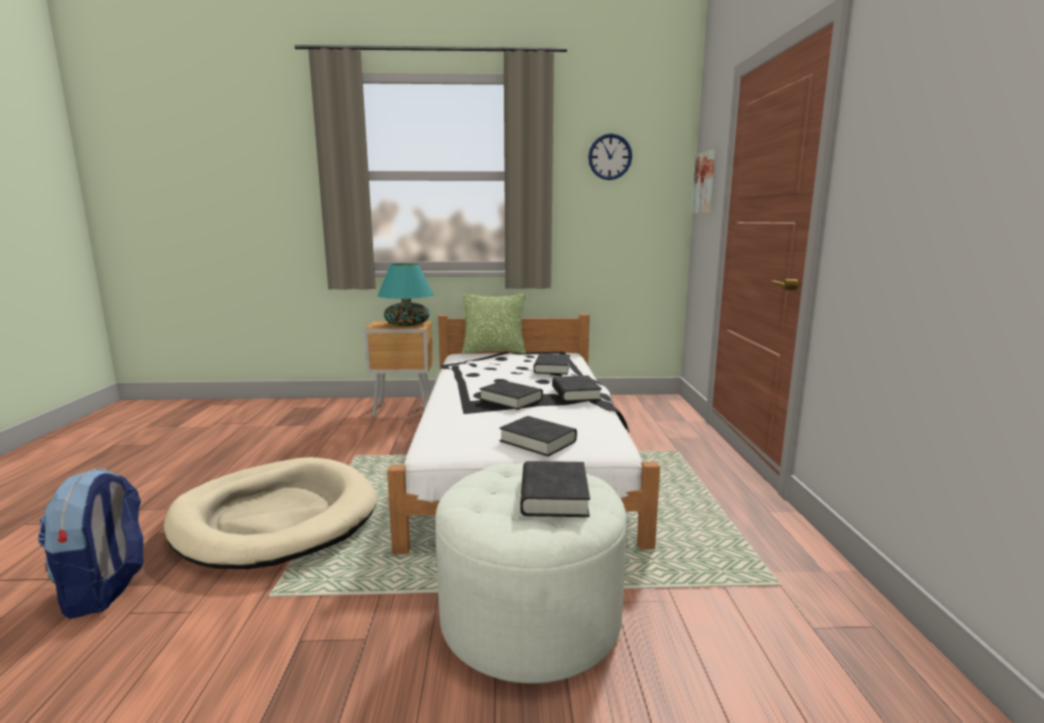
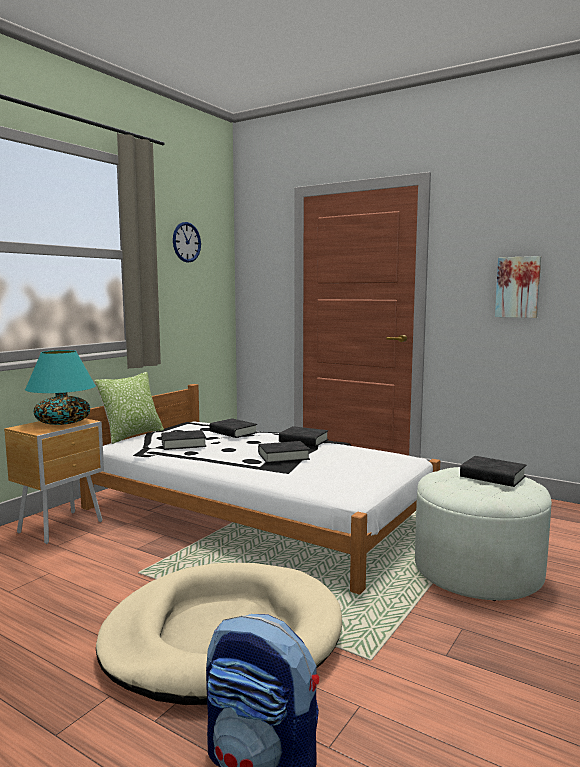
camera: 55 degrees left, 5 degrees down
black book [499,416,577,457] -> black book moved to [161,430,206,450]
picture [692,150,715,214] -> picture moved to [495,256,541,318]

